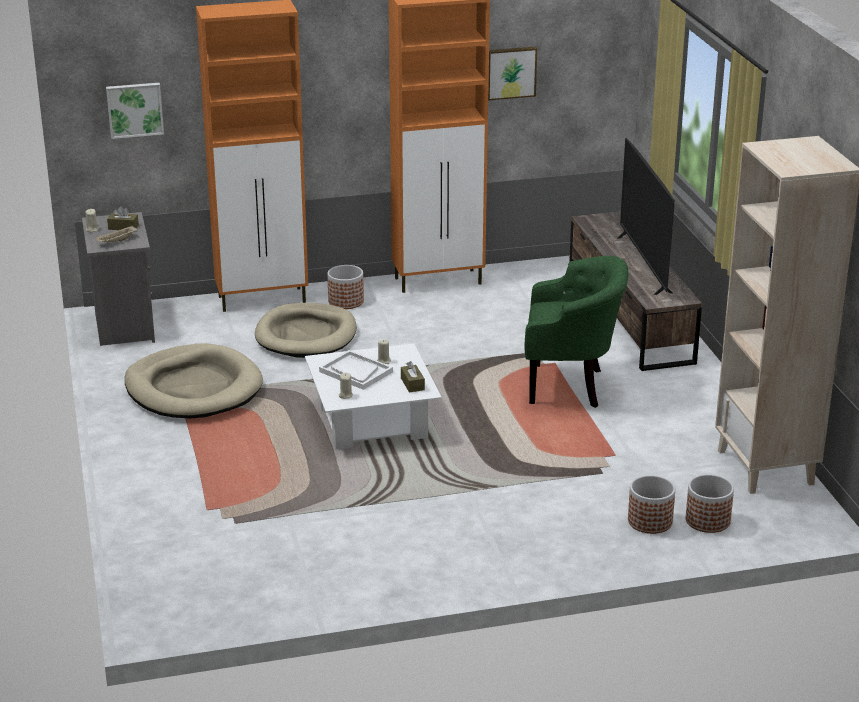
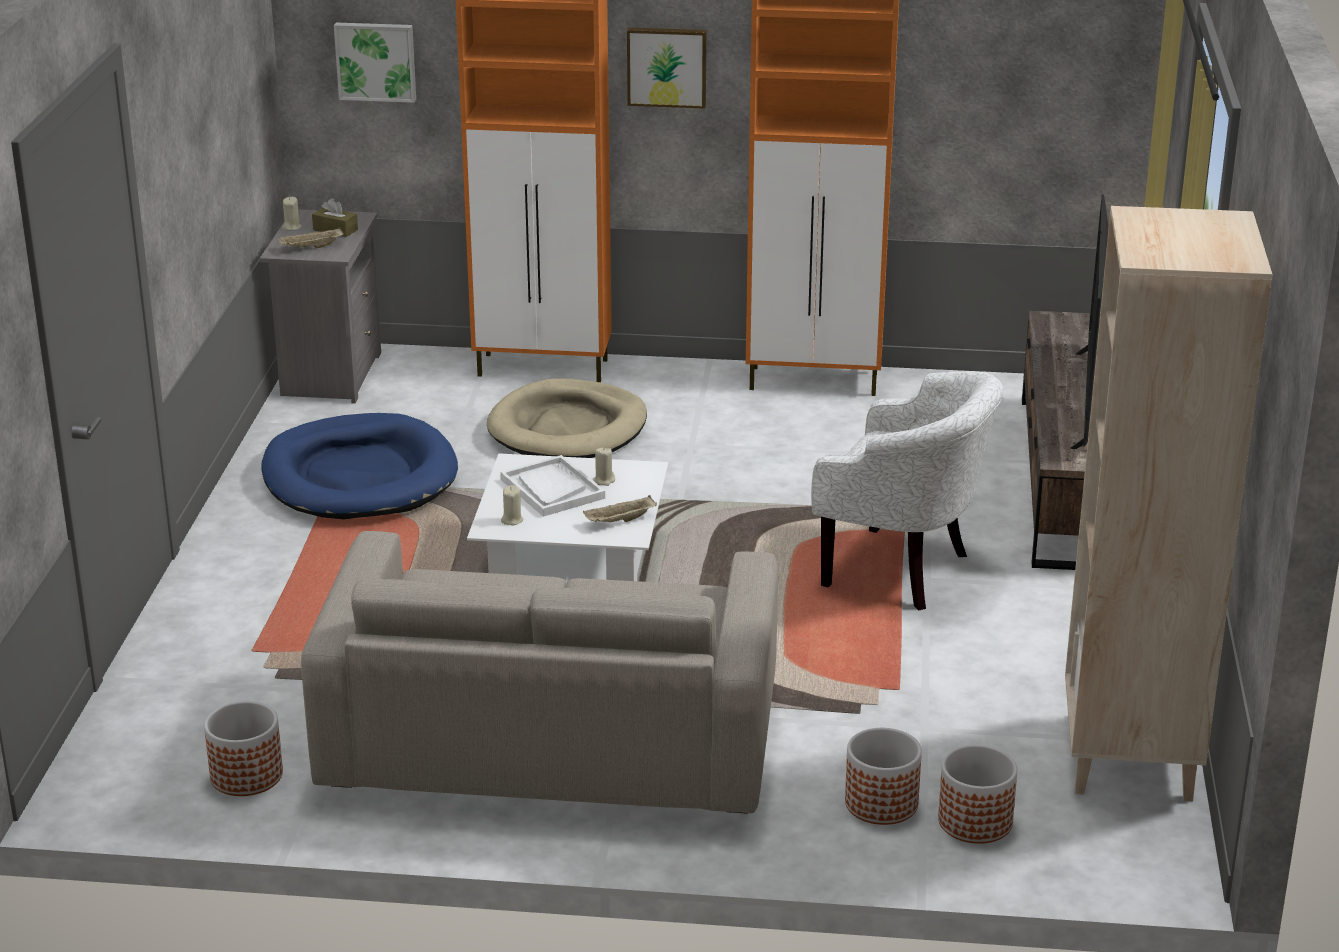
camera: 20 degrees right, 0 degrees up
beige dog bed [125,343,263,418] -> blue dog bed [262,413,458,519]
planter [327,265,364,309] -> planter moved to [204,701,283,796]
brown tissue box [401,361,425,392] -> beige tray [583,495,657,522]
picture [488,47,537,101] -> picture moved to [627,27,706,109]
green armchair [524,256,628,408] -> white armchair [811,371,1004,610]
none -> beige sofa [301,531,778,814]

